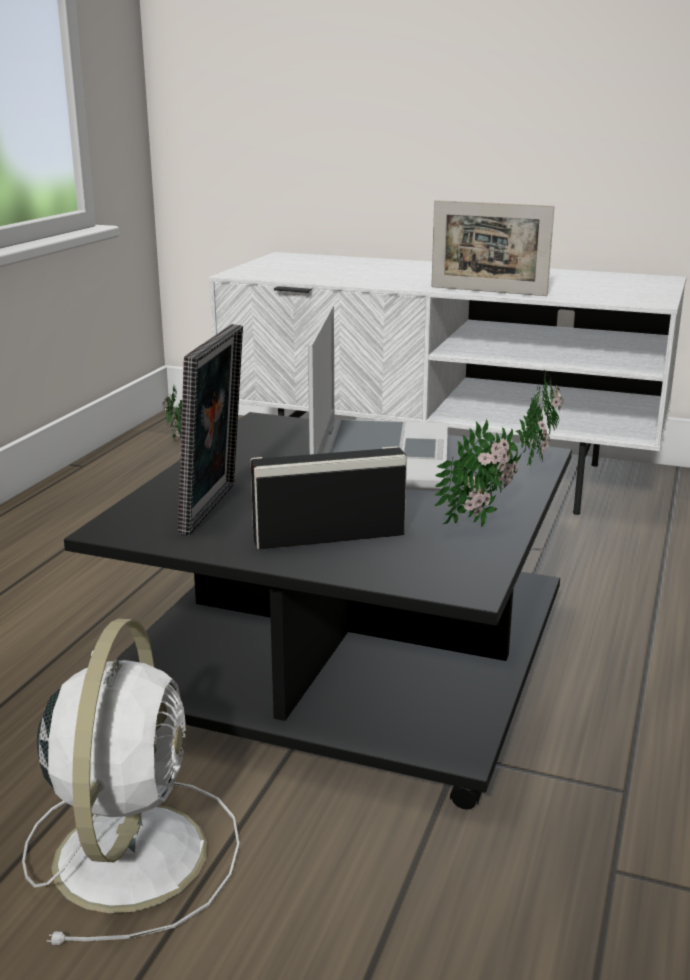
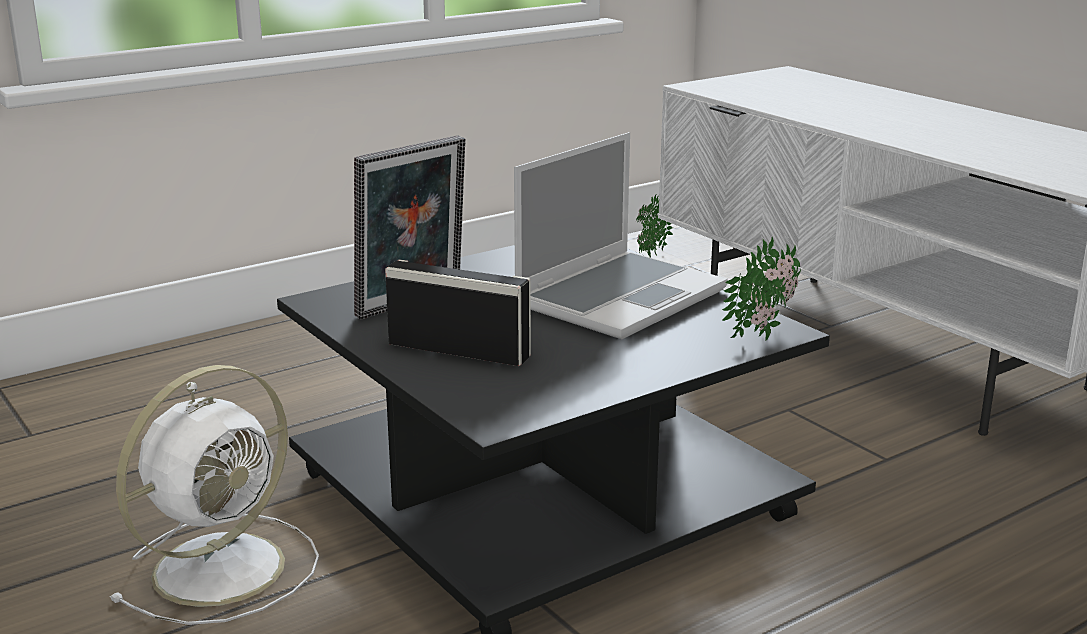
camera: 35 degrees right, 0 degrees up
picture frame [431,200,554,296] -> none
potted plant [434,419,522,527] -> none

